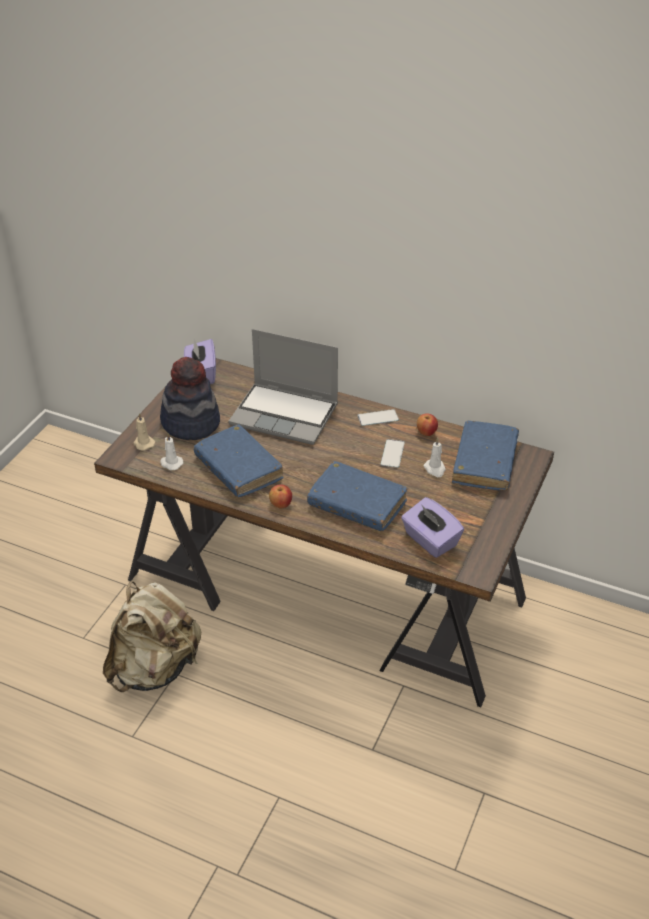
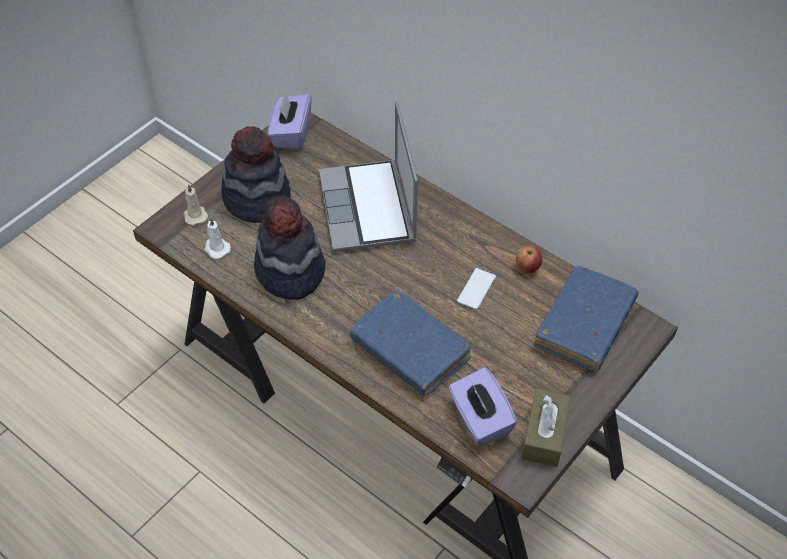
camera: 15 degrees right, 10 degrees up
beige backpack [103,581,201,692] -> none
blue book [194,424,284,498] -> hat [254,196,325,300]
laptop [228,329,338,445] -> laptop turned 45 degrees clockwise [319,101,418,252]
apple [269,484,292,508] -> none
phone [357,409,399,426] -> none
white candle [423,438,446,477] -> none
none -> brown tissue box [522,388,571,467]

